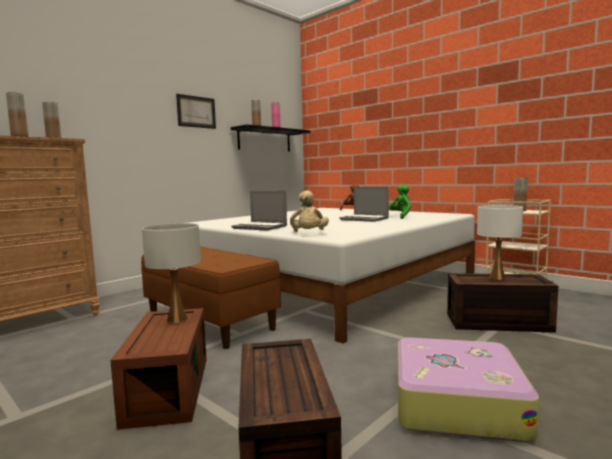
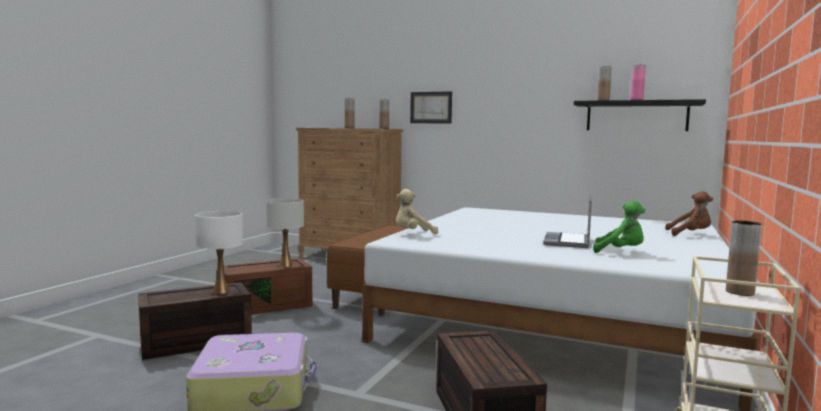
camera: 70 degrees right, 0 degrees up
picture [176,94,216,129] -> picture moved to [410,91,452,124]
laptop [232,191,287,231] -> none
white table lamp [477,205,523,280] -> white table lamp moved to [195,211,243,294]

